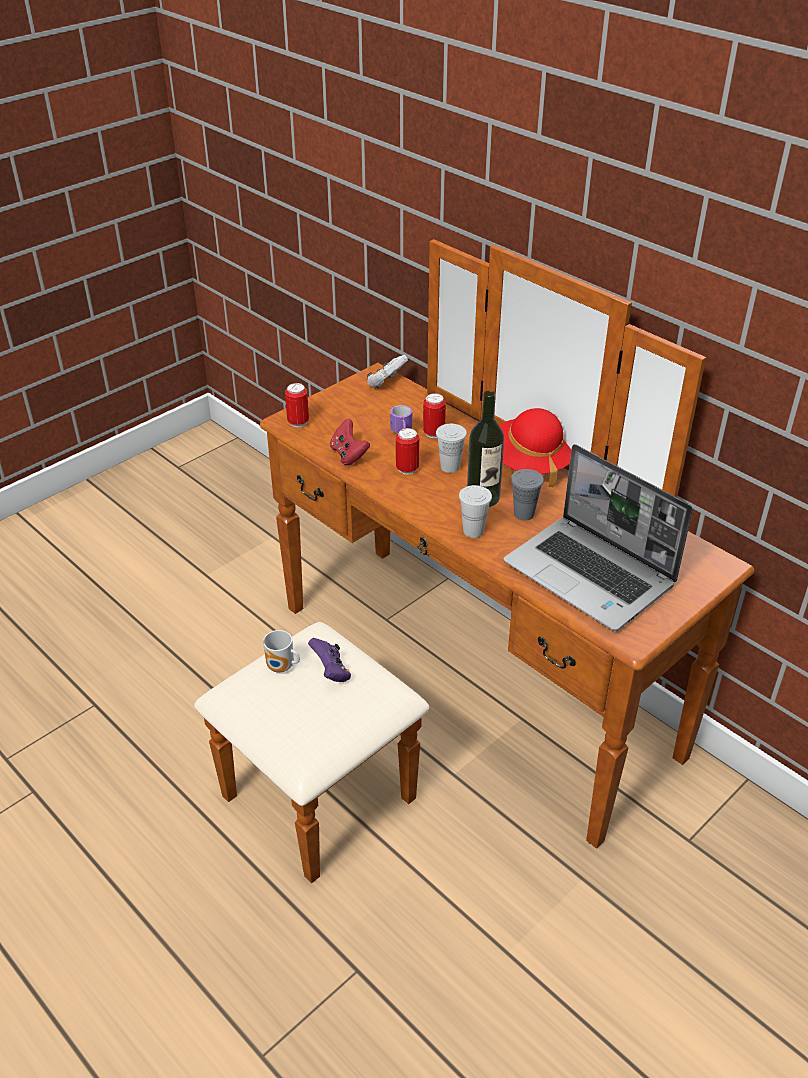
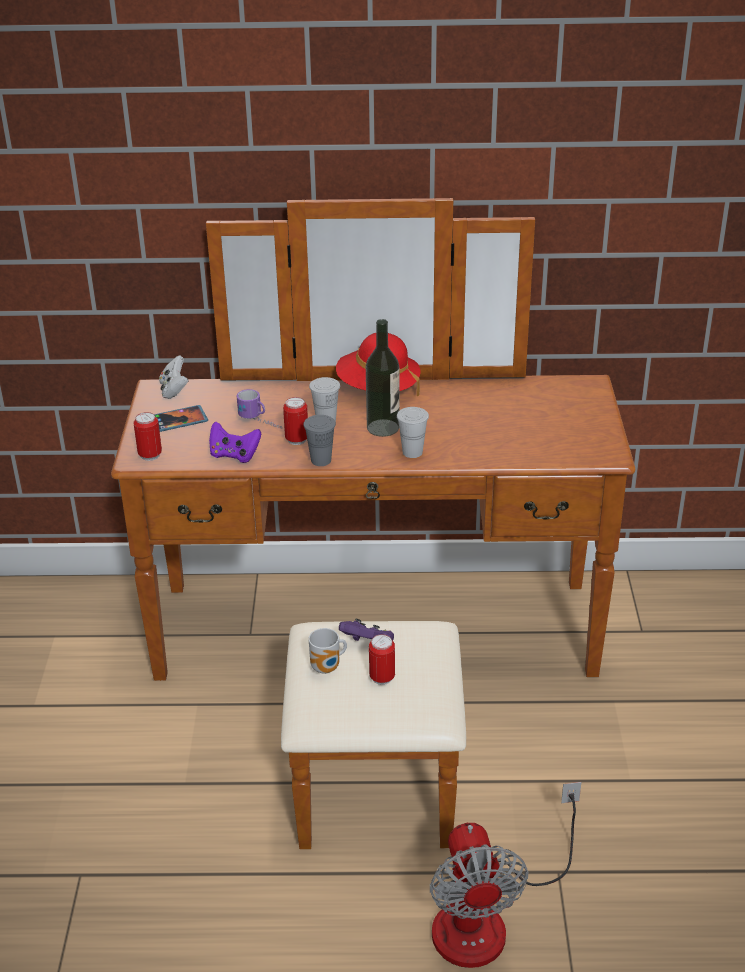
camera: 45 degrees left, 5 degrees down
red game controller [330,419,370,465] -> purple game controller [209,421,261,463]
can [423,393,446,438] -> can moved to [369,634,395,685]
laptop [504,444,693,631] -> none
grey cup [511,469,544,521] -> grey cup moved to [303,415,336,466]
none -> phone [154,405,208,432]
none -> fan [430,782,581,968]

